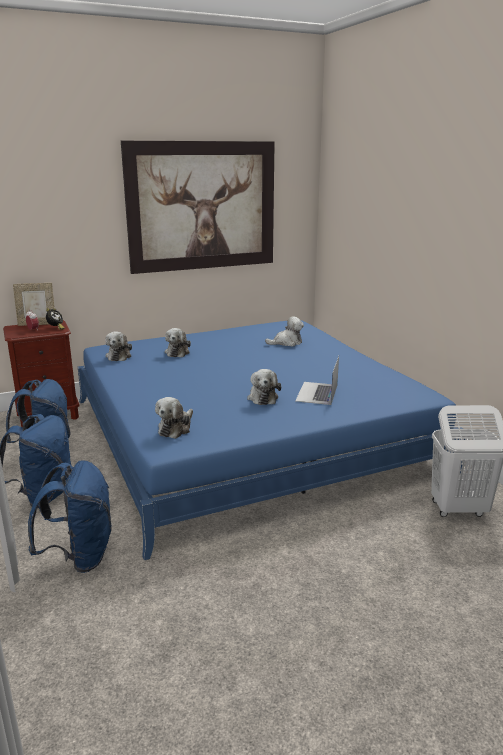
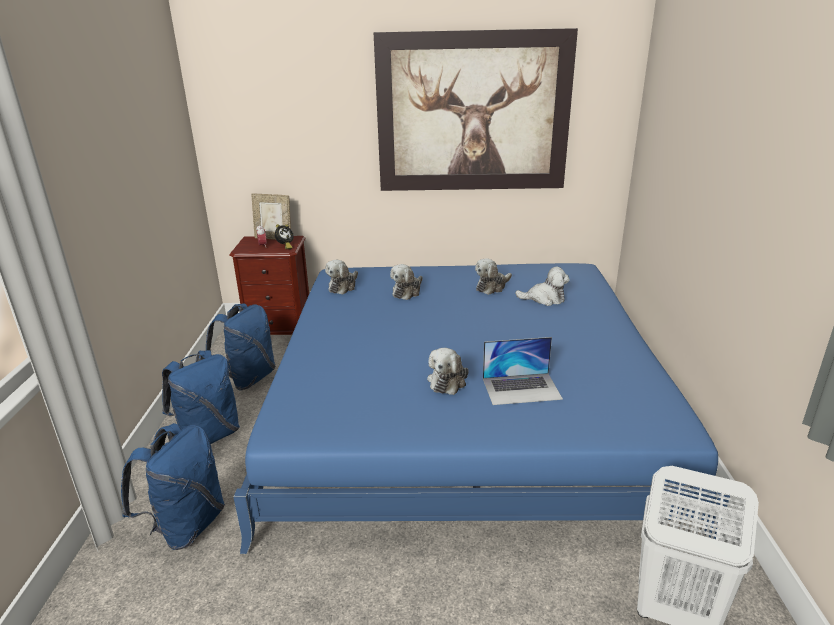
camera: 25 degrees right, 5 degrees up
plush toy [155,397,193,439] -> plush toy moved to [475,258,512,295]
laptop [295,356,339,405] -> laptop turned 135 degrees counterclockwise [483,337,563,405]

